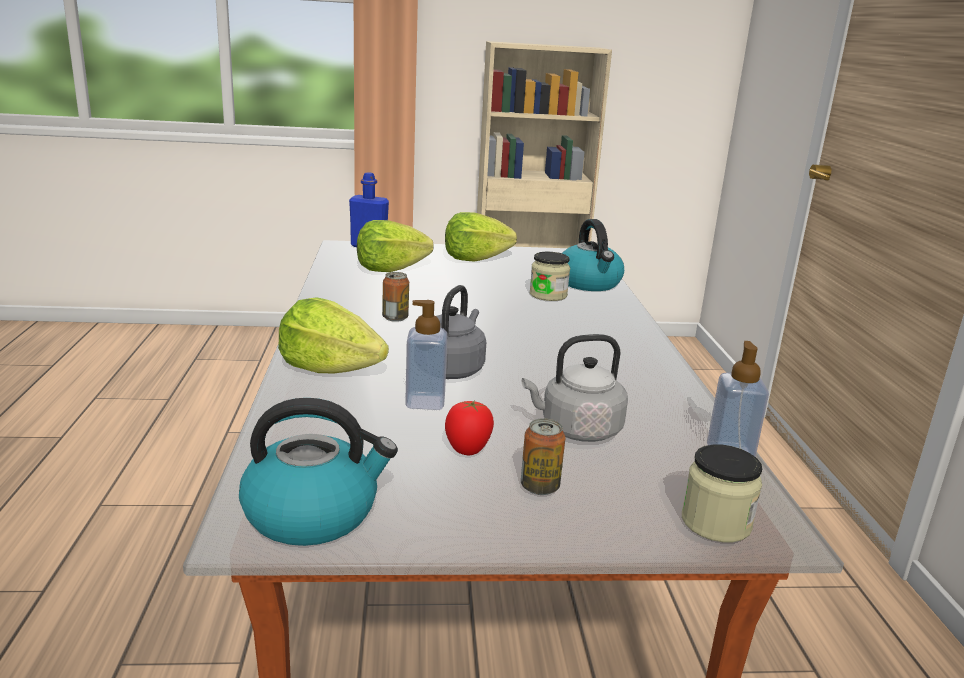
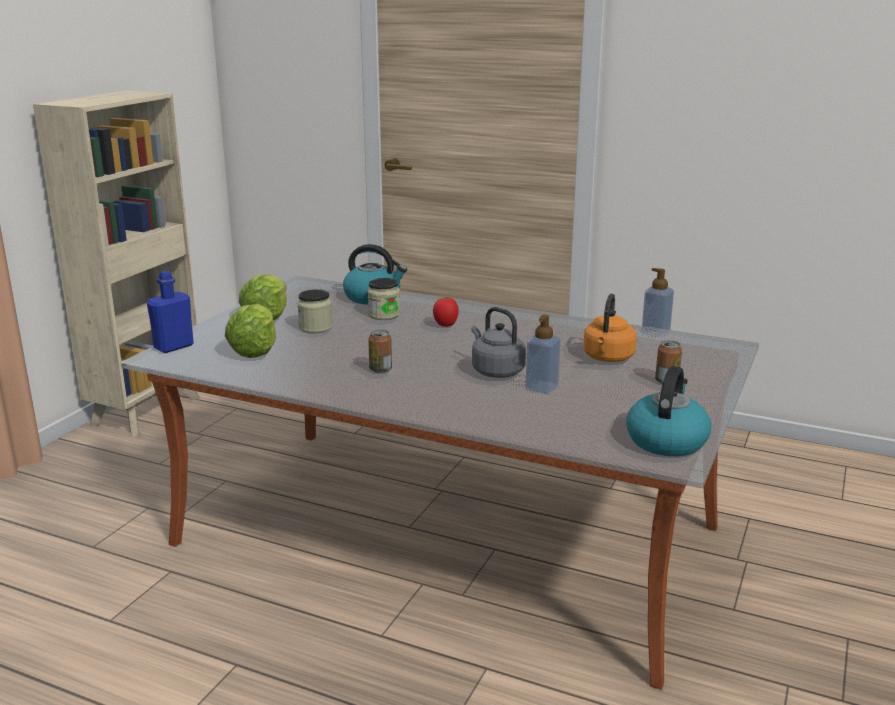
camera: 60 degrees left, 0 degrees up
lettuce [278,297,389,373] -> none
tomato [445,400,494,456] -> tomato moved to [433,297,459,327]
grey kettle [522,334,628,442] -> orange kettle [584,294,637,362]
jar [682,444,762,542] -> jar moved to [297,289,332,333]

